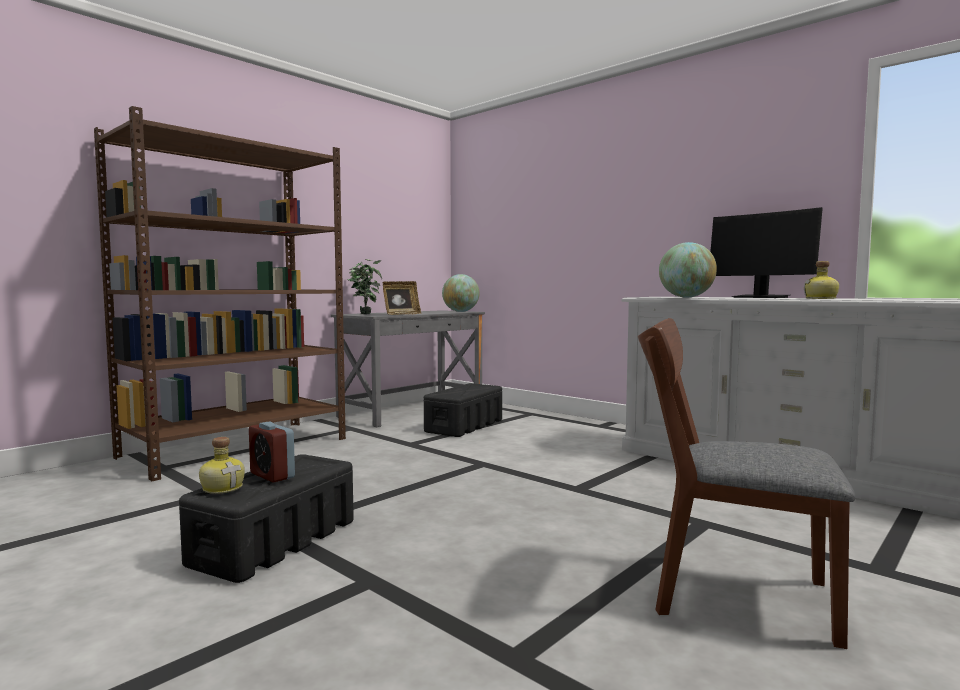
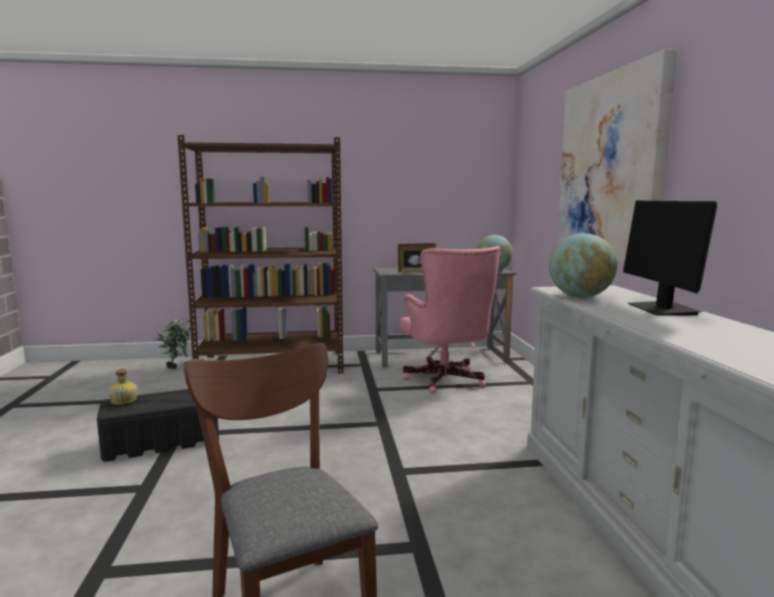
camera: 40 degrees right, 5 degrees up
alarm clock [249,422,295,483] -> none
potted plant [347,259,382,314] -> potted plant moved to [156,319,191,369]
black storage box [424,383,502,437] -> pink office chair [400,246,500,394]
bottle [804,261,839,299] -> none
none -> picture [557,49,677,263]

